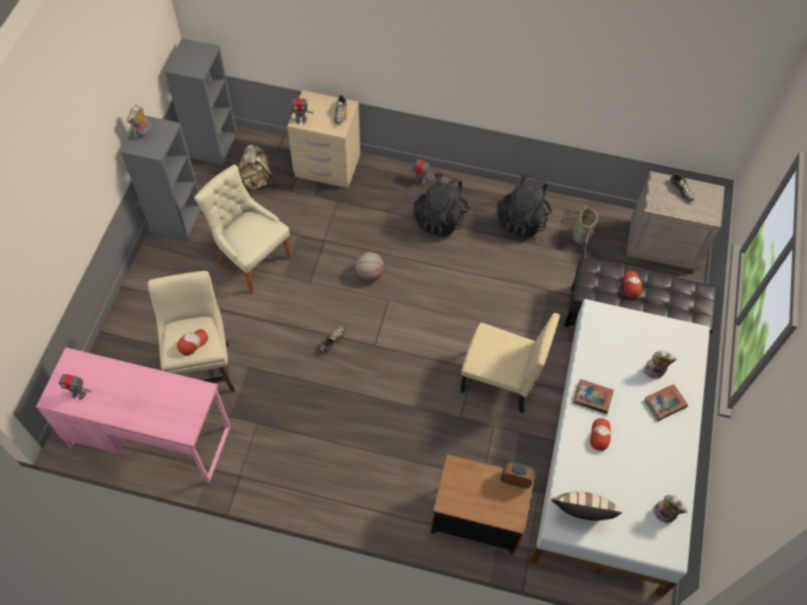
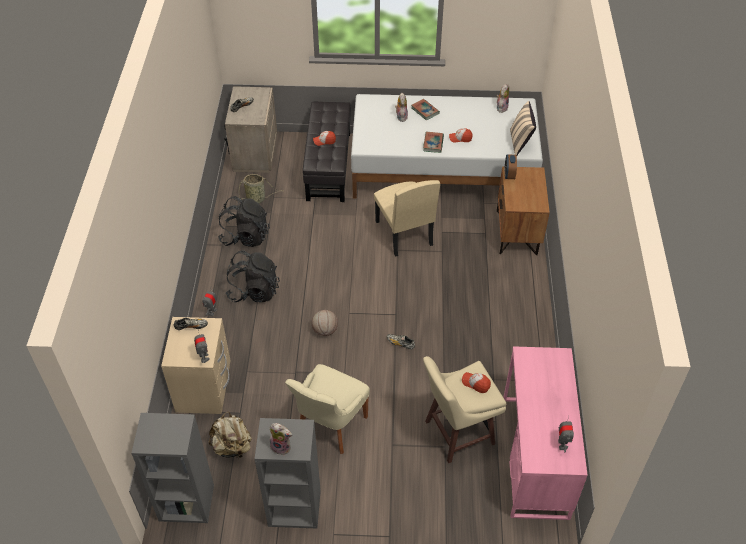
camera: 100 degrees left, 10 degrees down
beige chair [460,313,560,413] -> beige chair turned 150 degrees clockwise [374,180,440,257]

